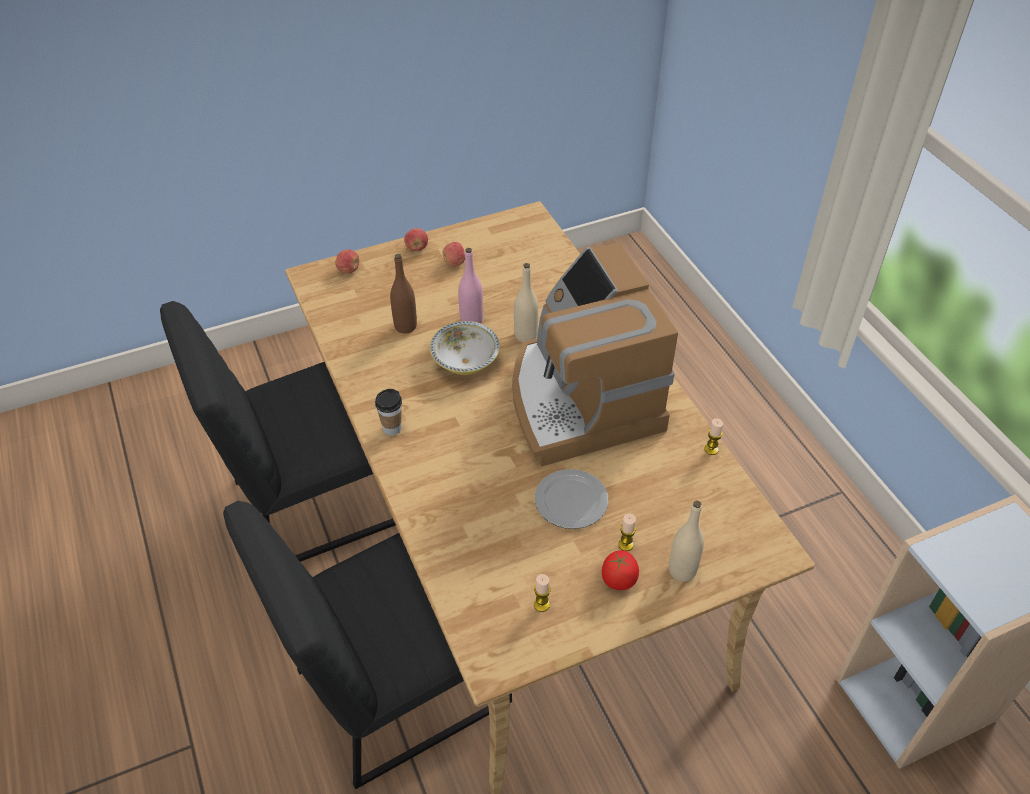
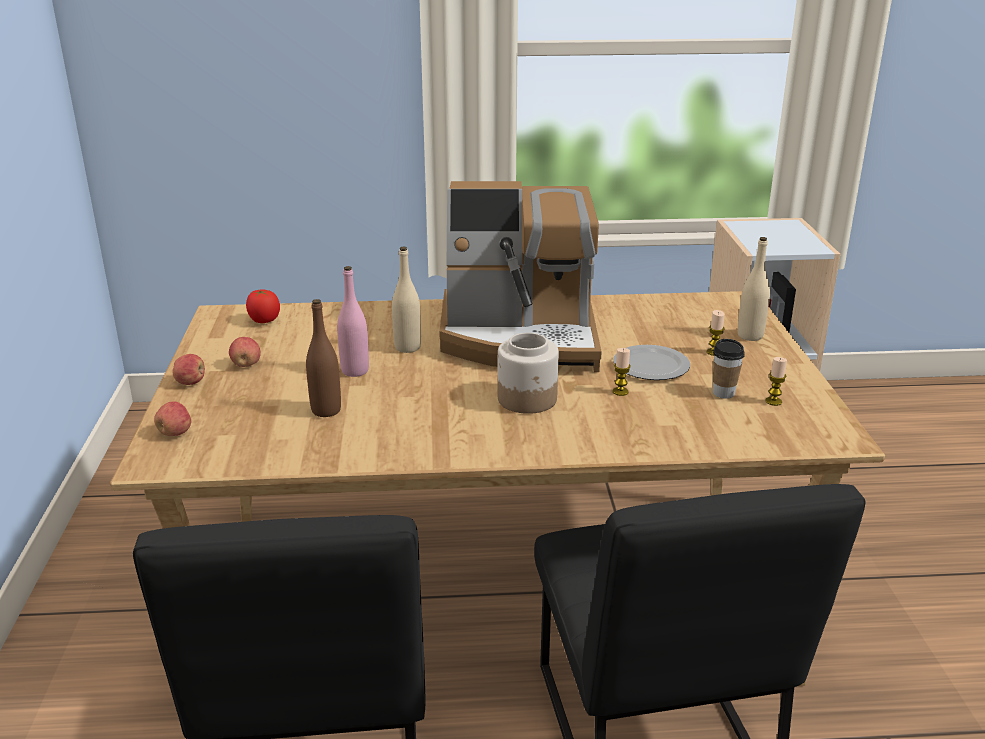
camera: 70 degrees left, 20 degrees down
cup [375,389,402,436] -> cup moved to [713,339,745,399]
bowl [430,321,500,375] -> none
tomato [602,550,639,590] -> tomato moved to [246,289,280,323]
candle [705,418,723,455] -> candle moved to [613,348,631,396]
none -> jar [498,333,559,414]

